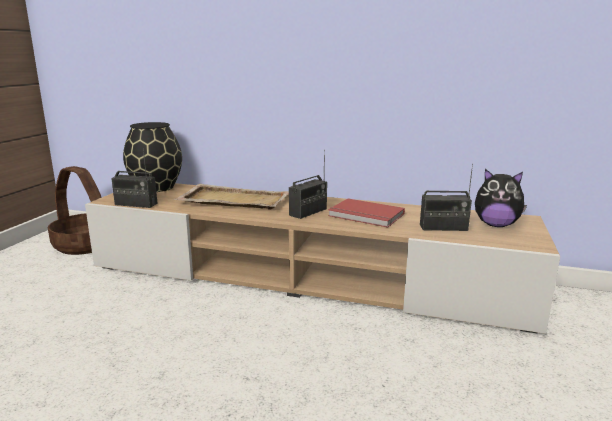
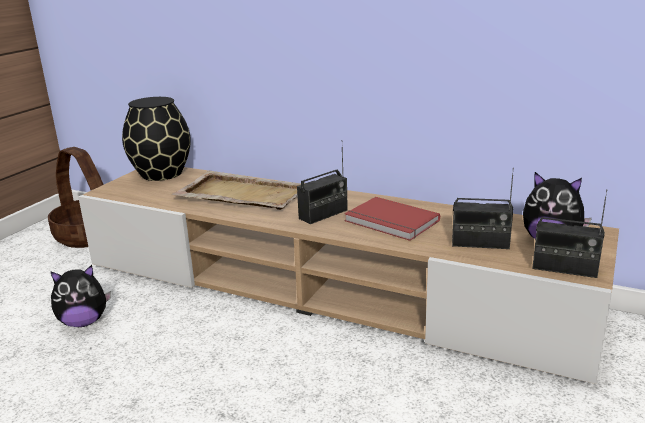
camera: 10 degrees right, 5 degrees up
radio [111,148,158,208] -> radio moved to [532,189,608,278]
none -> plush toy [50,265,111,327]

